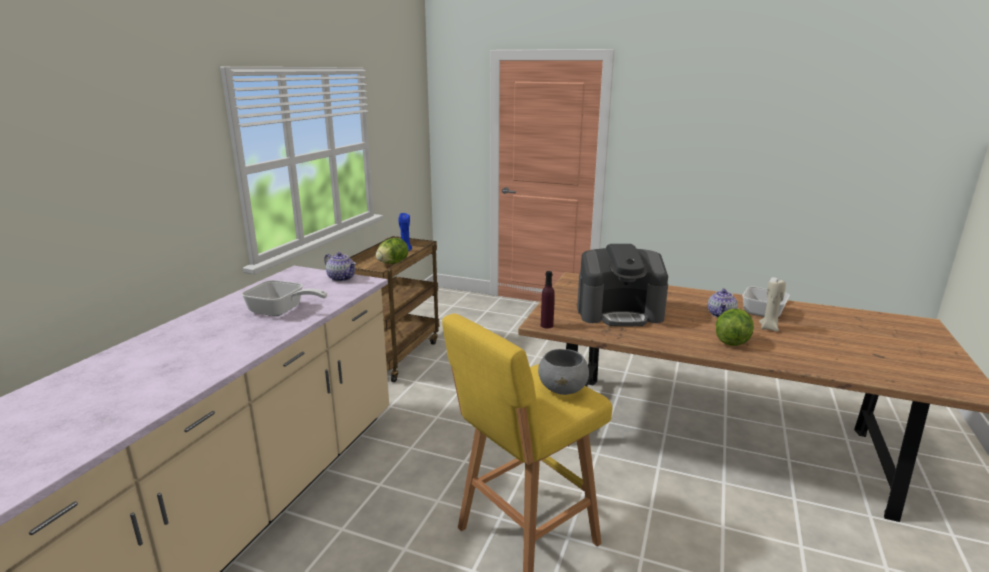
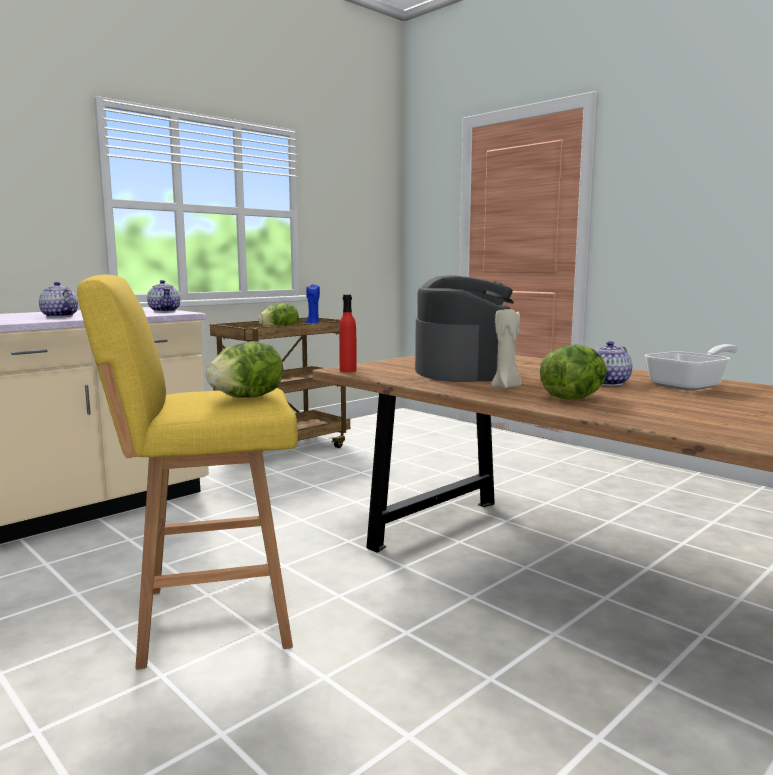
camera: 25 degrees right, 10 degrees down
frying pan [241,280,327,316] -> teapot [39,282,78,317]
grey bowl [538,349,589,395] -> lettuce [206,341,283,398]
purple bottle [541,271,555,329] -> red bottle [339,295,357,372]
coffee machine [577,244,668,326] -> coffee machine turned 120 degrees counterclockwise [415,275,517,382]
beige candle [759,280,786,332] -> beige candle moved to [491,309,521,388]

